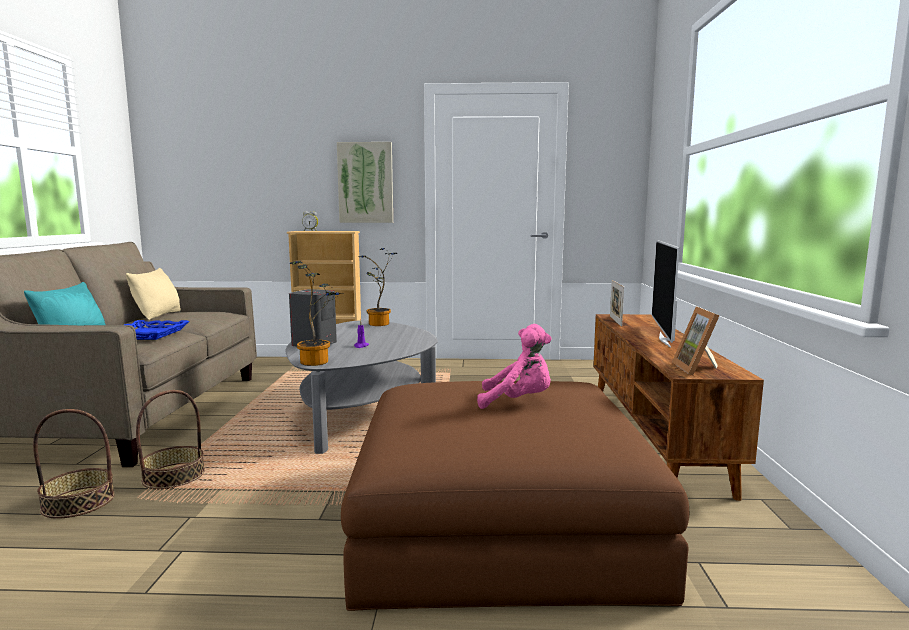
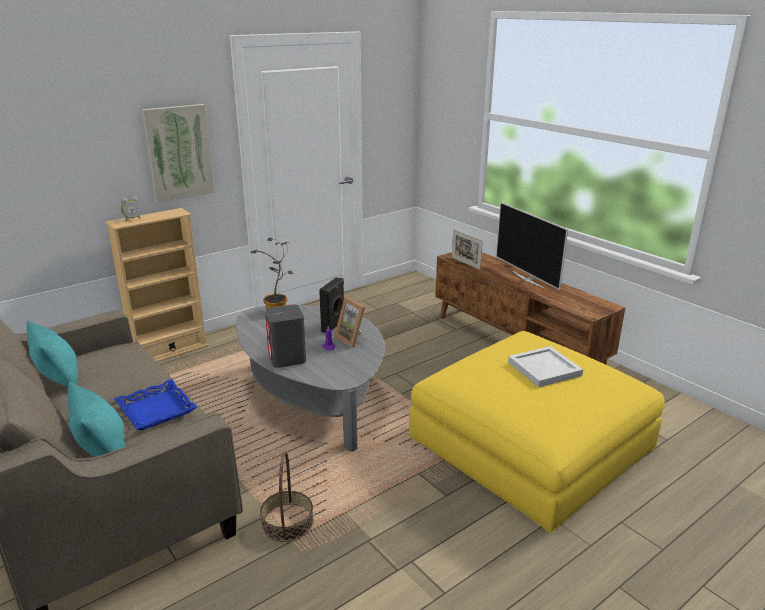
camera: 40 degrees left, 15 degrees up
basket [33,409,115,518] -> none
beige pillow [126,268,181,320] -> turquoise pillow [27,321,78,387]
potted plant [290,261,344,366] -> none
brown ottoman [341,381,689,611] -> yellow ottoman [409,331,665,533]
pink plush toy [477,324,552,409] -> white tray [508,346,583,387]
picture frame [672,306,720,376] -> picture frame moved to [335,297,365,347]
none -> black speaker [319,277,344,334]

